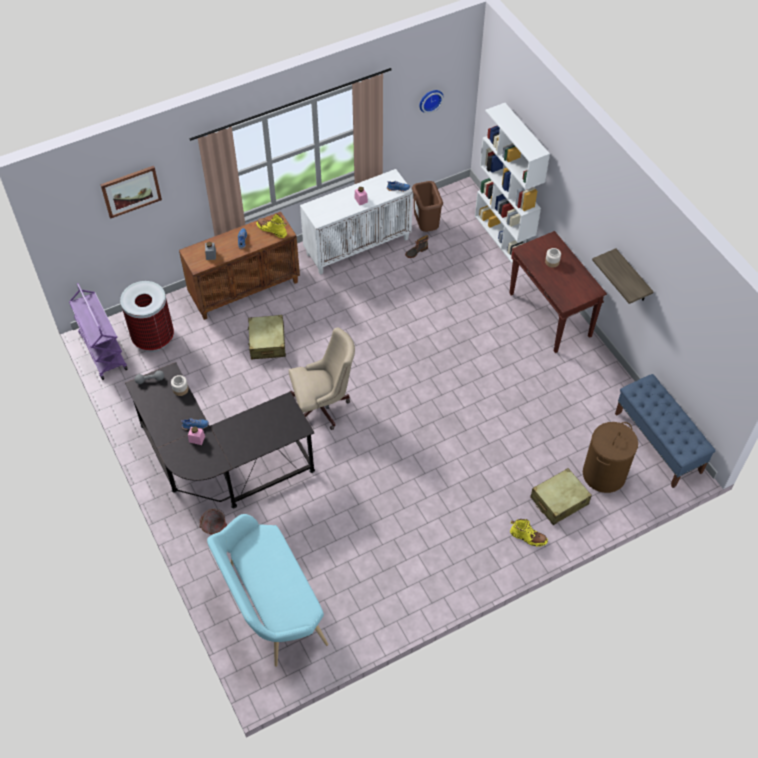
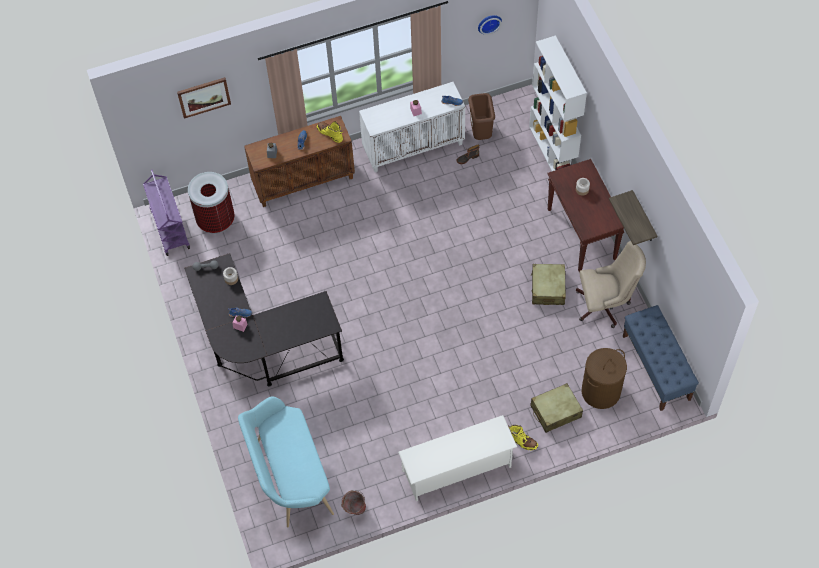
camera: 10 degrees right, 5 degrees up
bucket [199,509,227,535] -> bucket moved to [341,490,366,515]
beige suitcase [248,315,286,359] -> beige suitcase moved to [531,264,566,305]
beige office chair [289,327,355,430] -> beige office chair moved to [576,241,646,328]
none -> white shoe rack [398,415,517,501]

